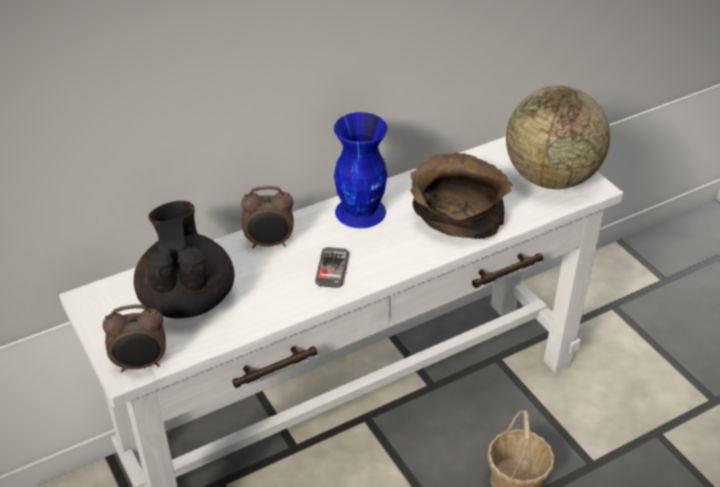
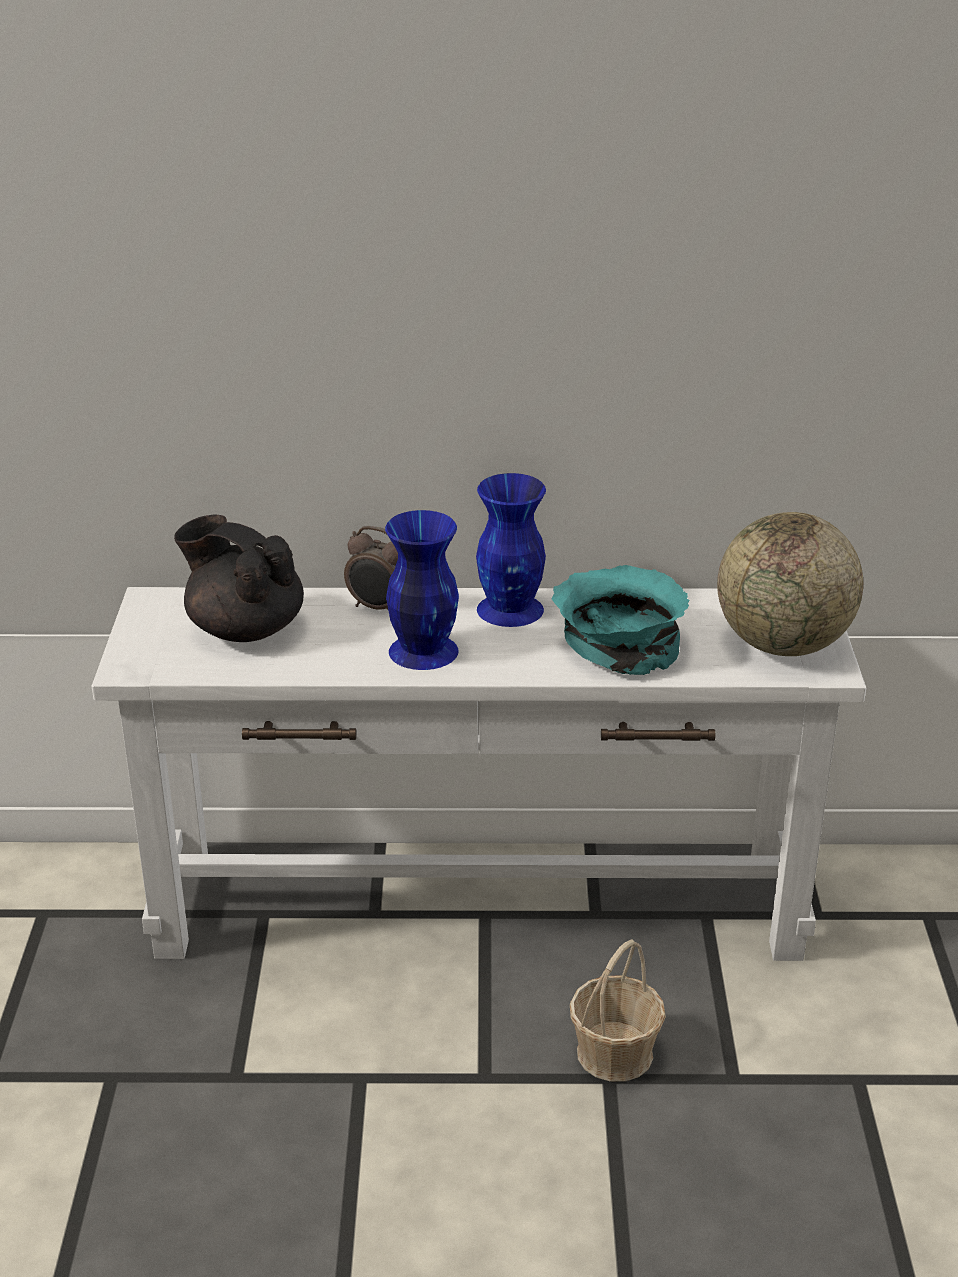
camera: 30 degrees right, 10 degrees down
alarm clock [103,304,166,372] -> none
black teapot [134,201,235,318] -> black teapot turned 75 degrees counterclockwise [174,514,304,642]
phone [315,247,349,288] -> blue vase [385,510,459,670]
brown bowl [411,152,512,239] -> turquoise bowl [551,565,689,675]

